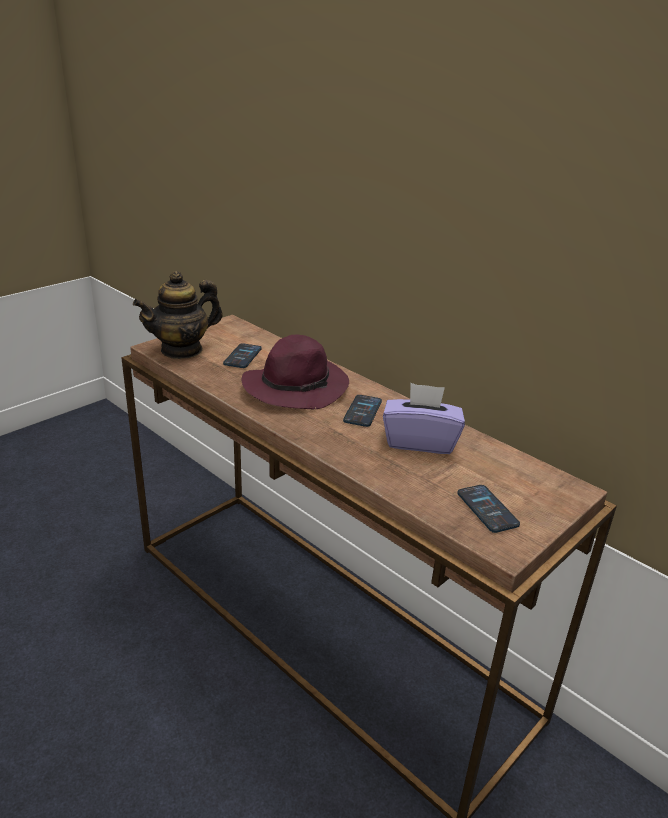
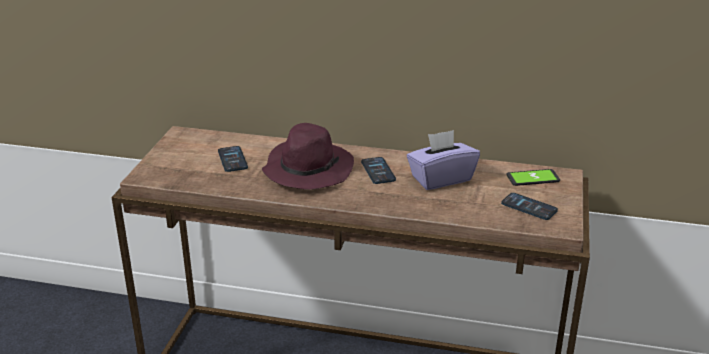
camera: 30 degrees left, 0 degrees up
teapot [133,271,223,359] -> none
none -> phone [506,169,560,186]

